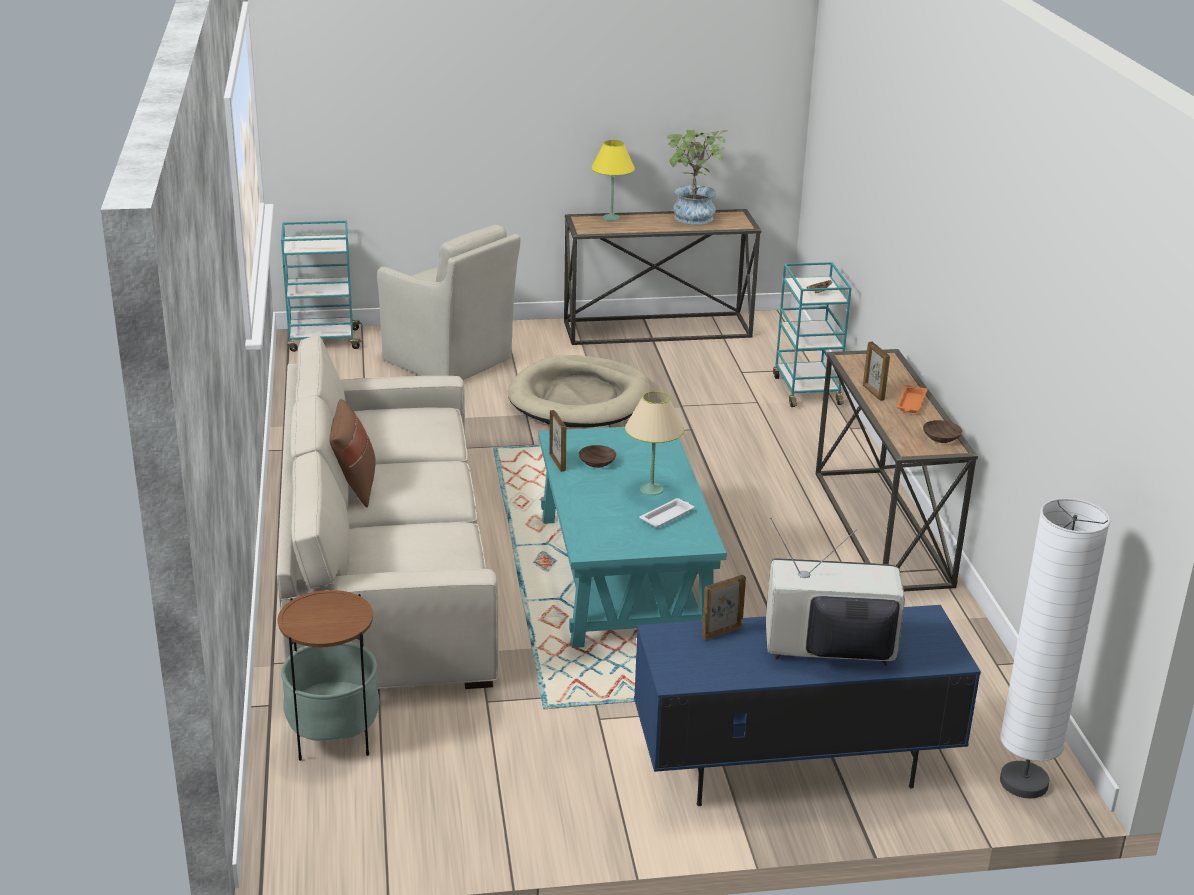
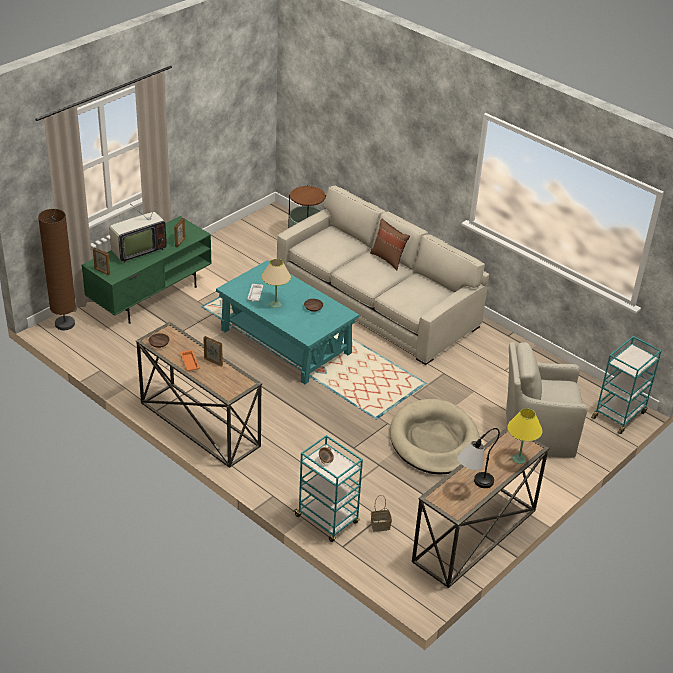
camera: 140 degrees right, 10 degrees up
picture frame [549,410,566,472] -> picture frame moved to [93,247,110,275]
blue tv stand [634,605,981,806] -> green tv stand [82,216,212,324]
potted plant [666,130,728,225] -> table lamp [457,428,500,488]
white floor lamp [1000,498,1110,799] -> brown floor lamp [38,209,76,330]
none -> basket [371,495,392,532]

